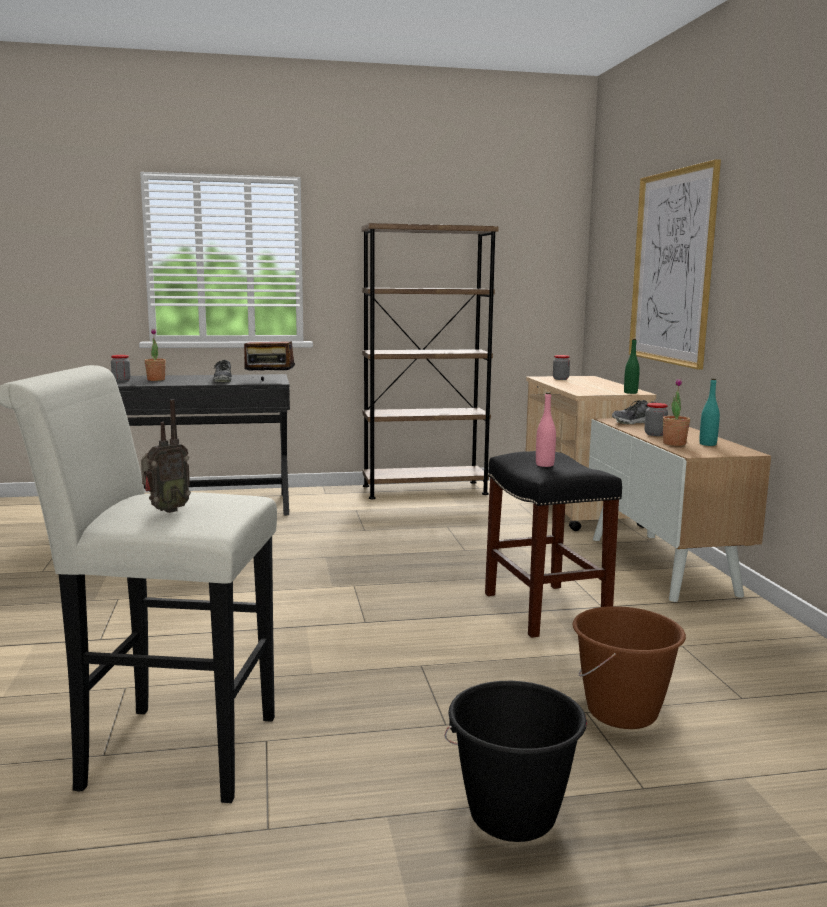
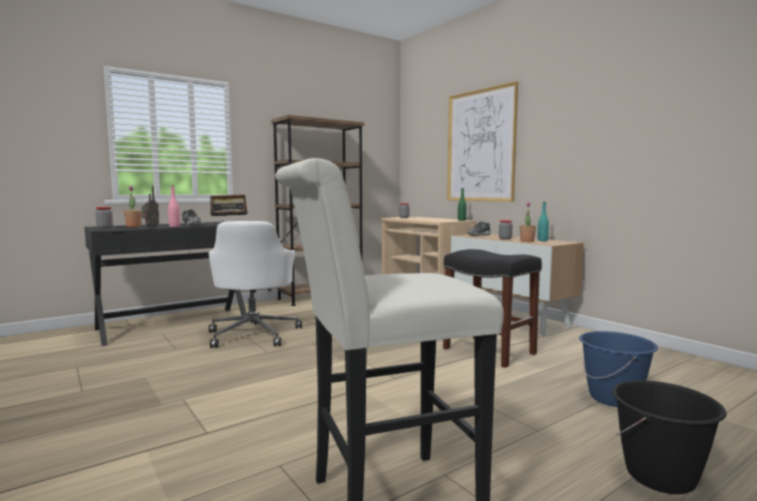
camera: 25 degrees left, 5 degrees down
radio [141,399,191,513] -> radio moved to [141,186,159,227]
pink bottle [536,392,556,467] -> pink bottle moved to [168,186,180,227]
brown bucket [573,606,686,729] -> blue bucket [579,331,658,407]
none -> white office chair [209,221,302,348]

